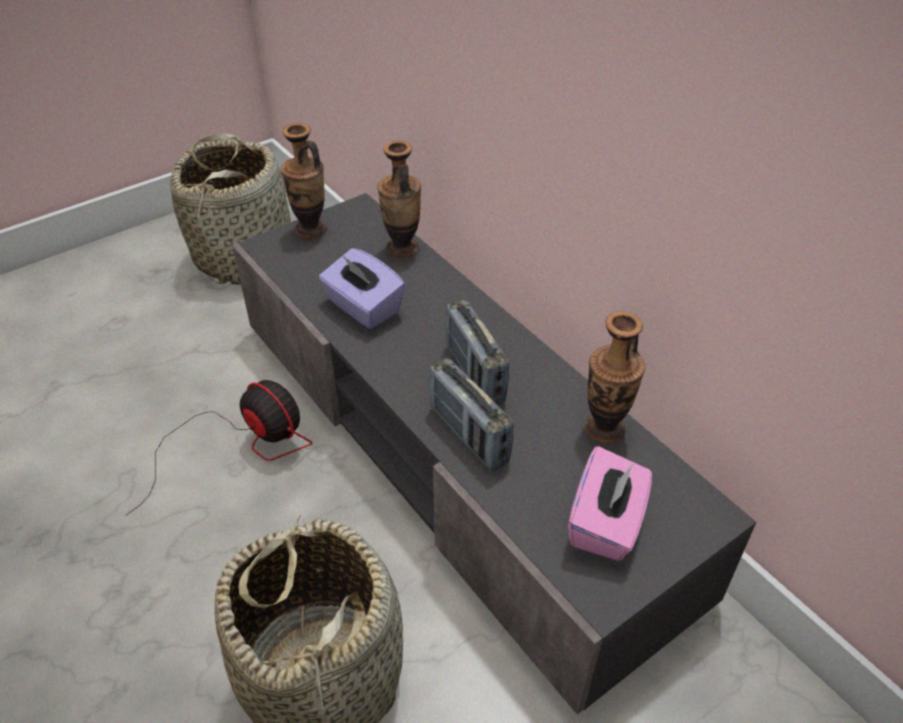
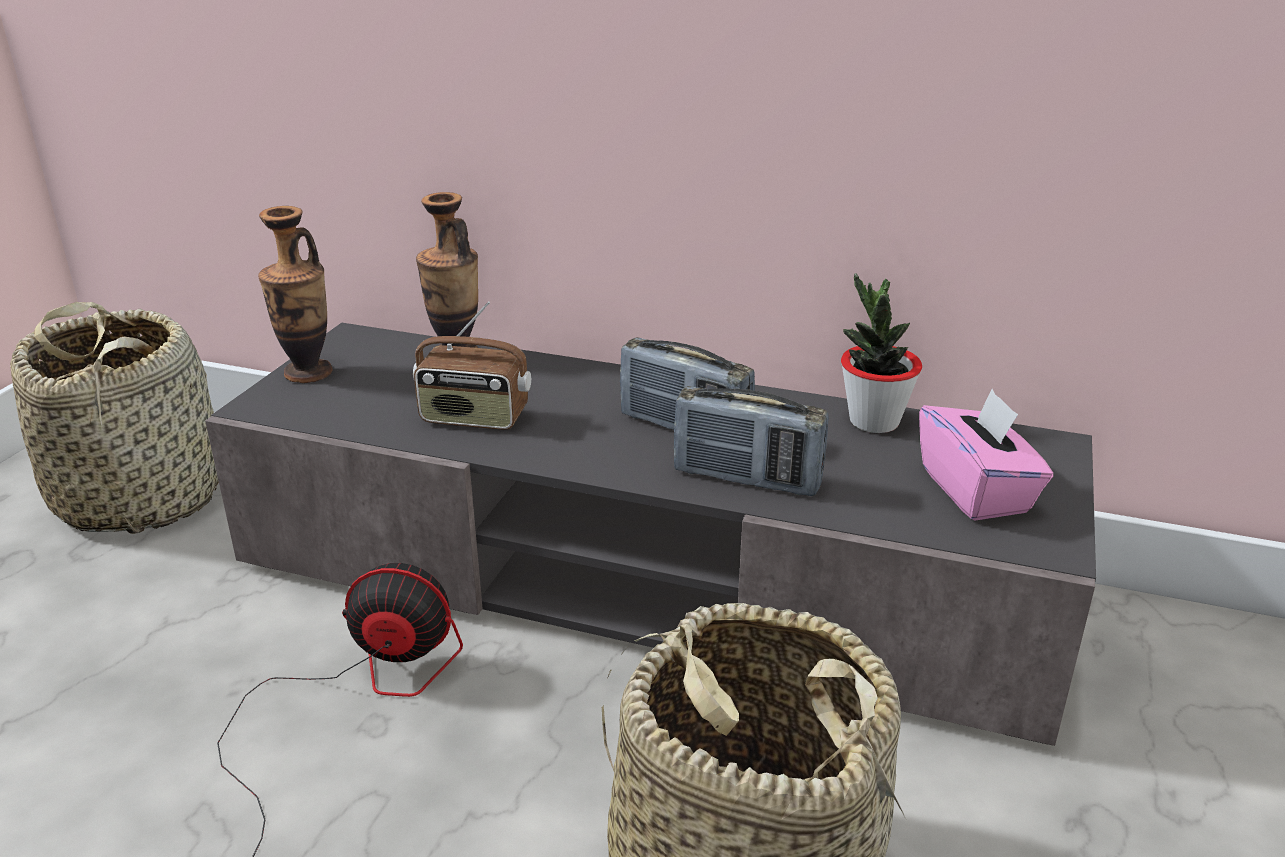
camera: 35 degrees left, 15 degrees down
purple tissue box [319,248,406,329] -> radio [413,301,531,430]
vase [585,311,645,443] -> potted plant [841,273,922,433]

